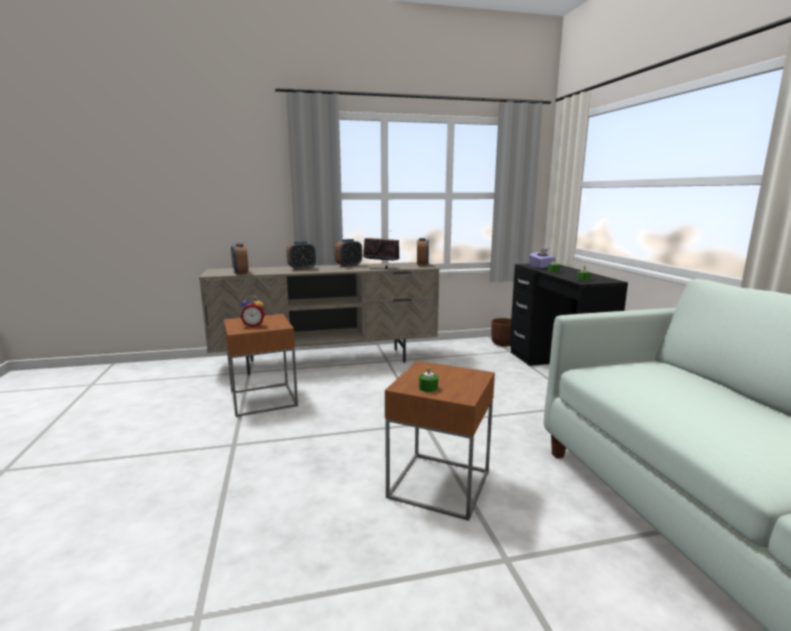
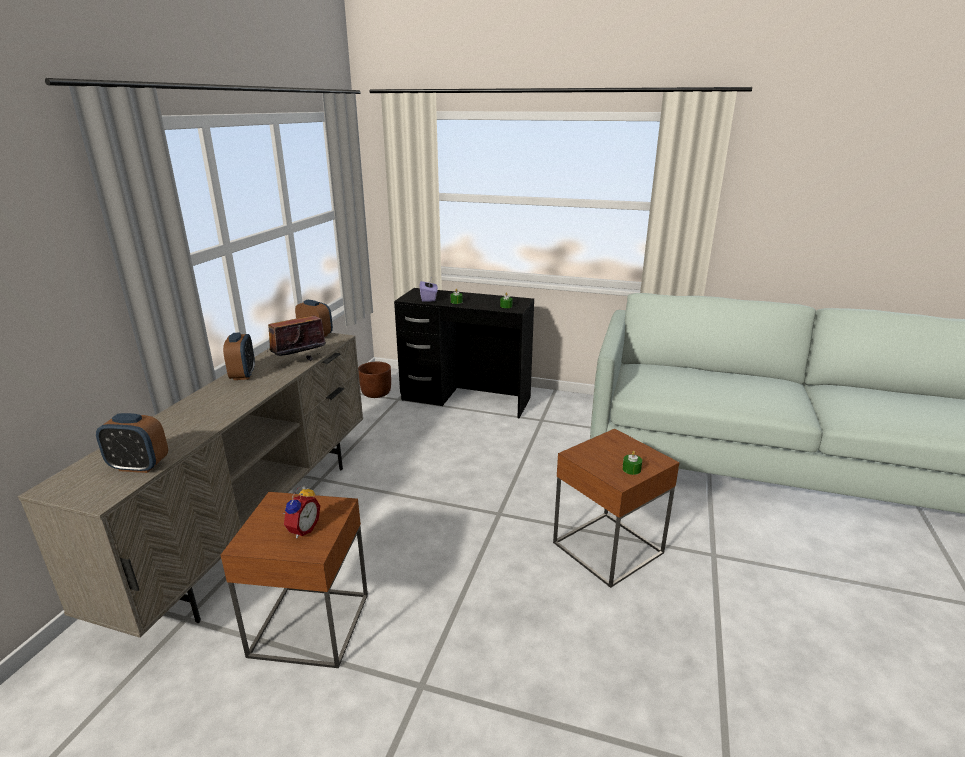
camera: 60 degrees left, 10 degrees up
alarm clock [287,241,316,270] -> none

